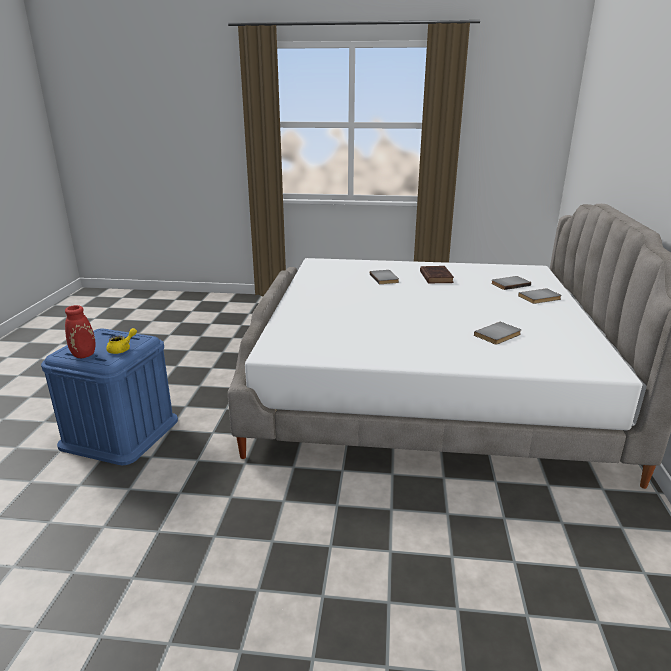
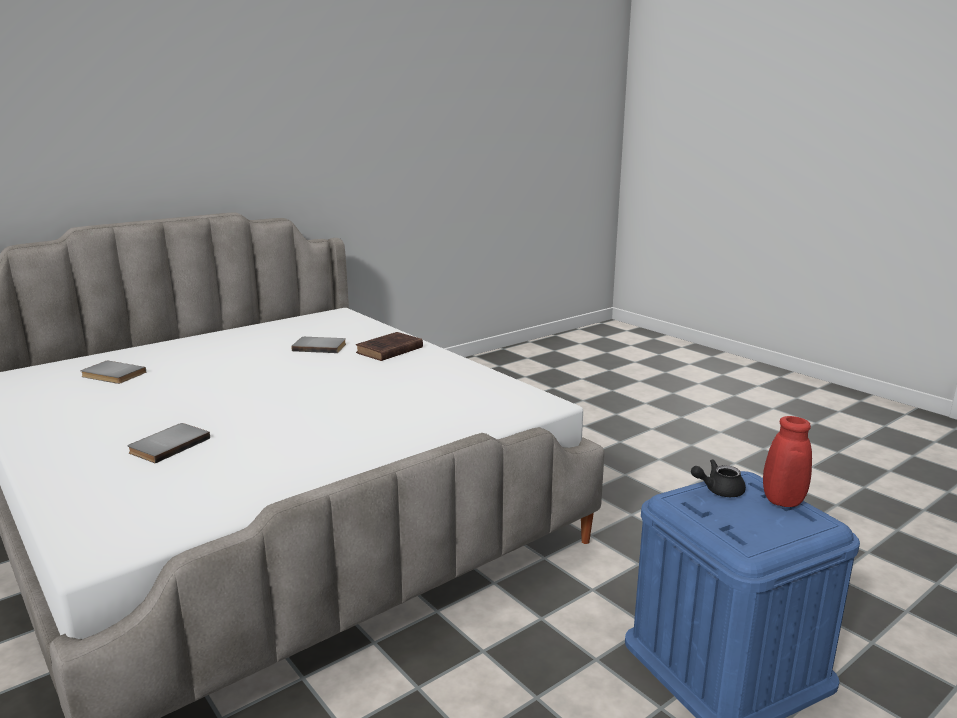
camera: 135 degrees left, 5 degrees down
yellow teapot [106,328,137,354] -> black teapot [691,459,746,497]
brown book [420,266,454,283] -> brown book moved to [356,332,423,361]
grey book [518,288,562,304] -> none

